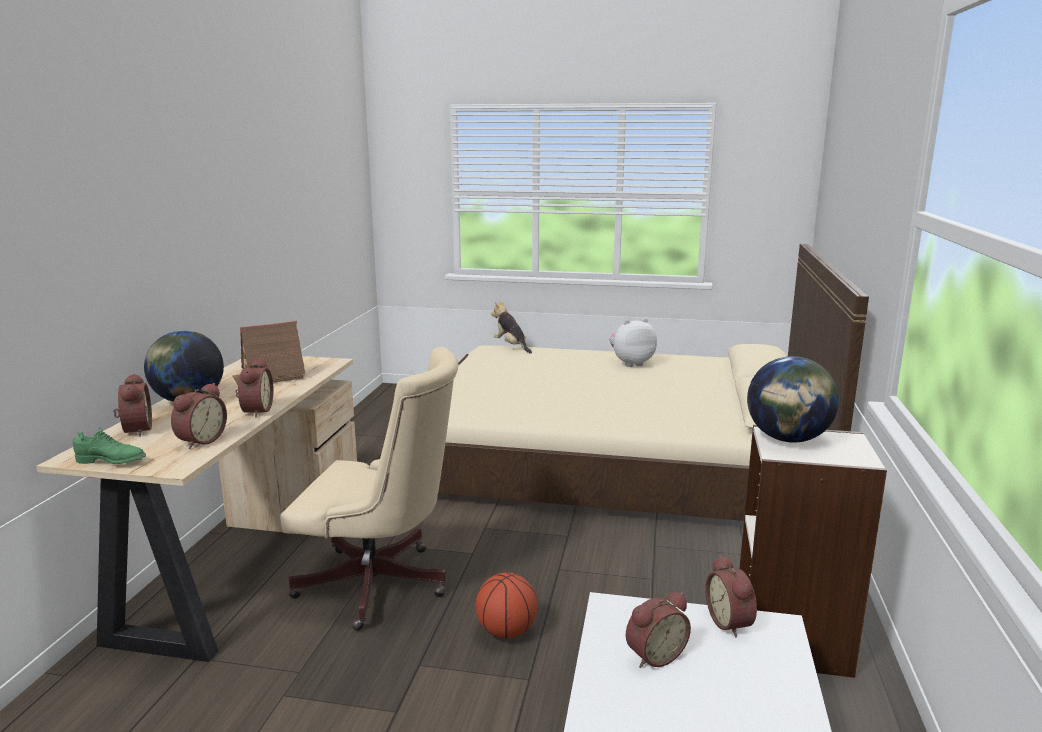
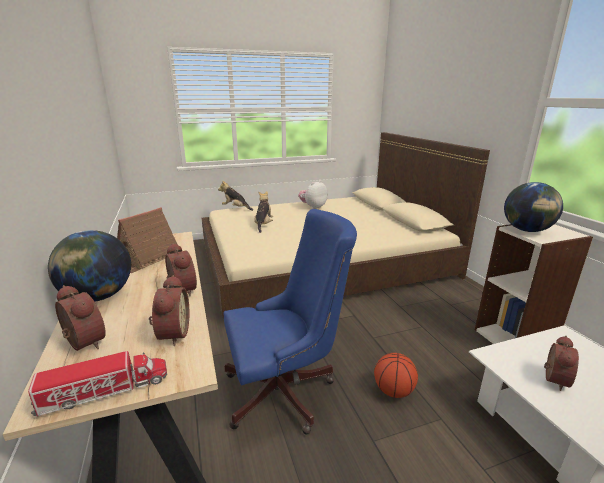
camera: 30 degrees left, 5 degrees up
green shoe [72,427,146,464] -> toy truck [28,351,167,416]
beige office chair [280,347,459,631] -> blue office chair [224,209,357,435]
alarm clock [705,555,757,637] -> none
none -> plush toy [254,191,273,233]

